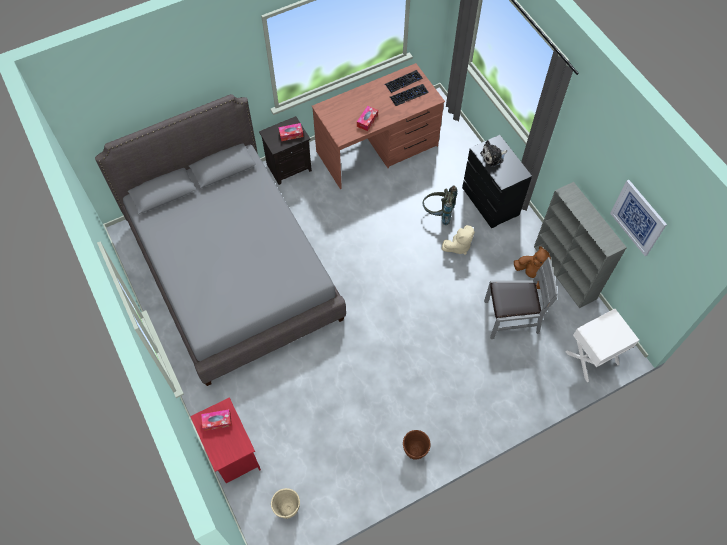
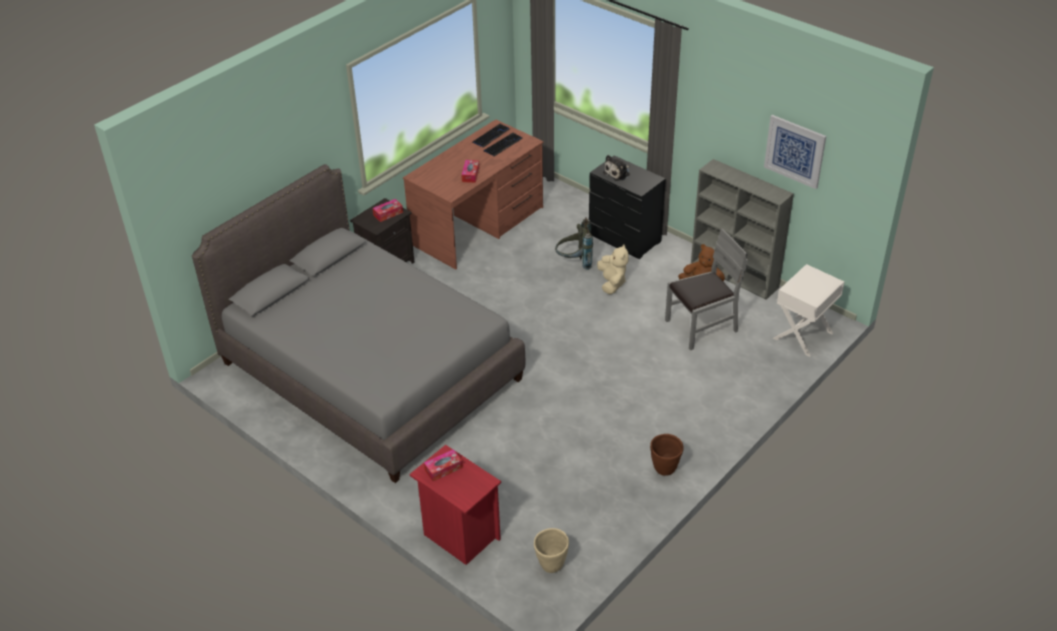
camera: 20 degrees left, 20 degrees down
beige plush toy [442,225,475,255] -> beige plush toy turned 45 degrees counterclockwise [597,244,629,295]

